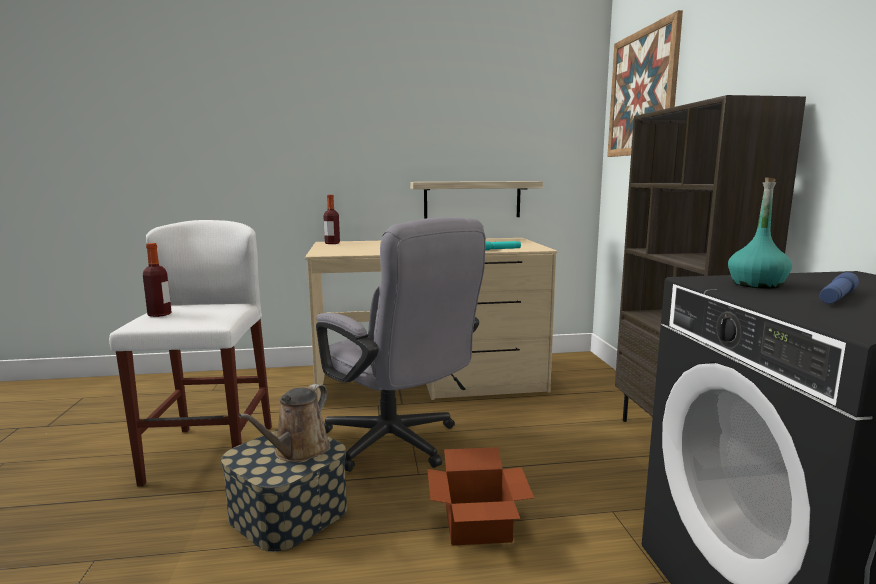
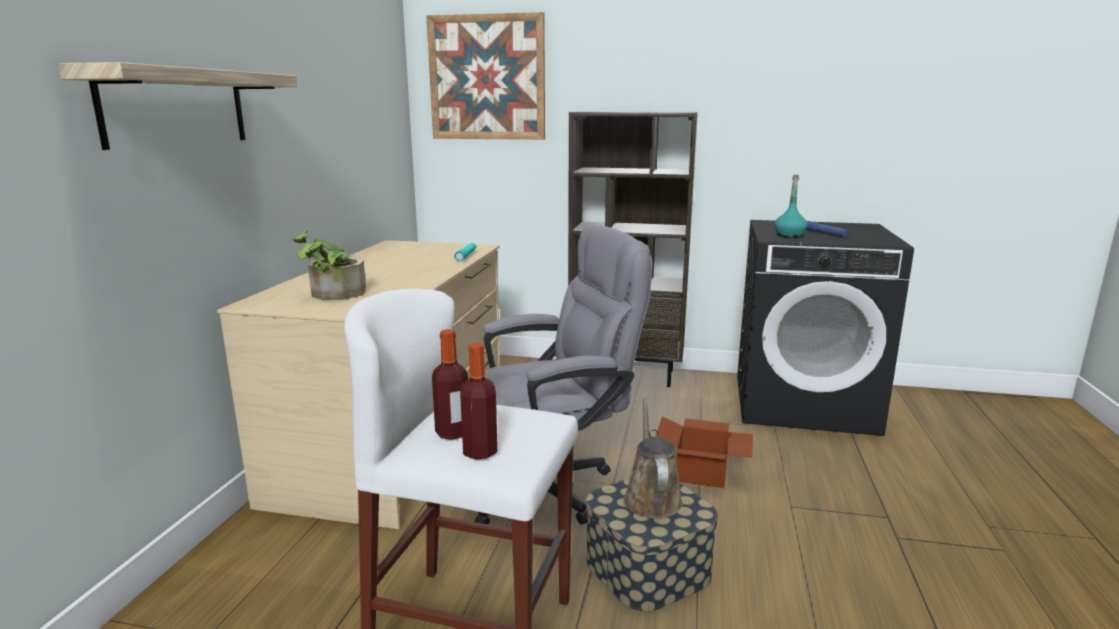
camera: 70 degrees left, 5 degrees up
brown watering can [238,384,330,462] -> brown watering can turned 135 degrees counterclockwise [624,398,683,519]
bottle [323,195,340,244] -> bottle moved to [432,329,468,440]
shelf [410,181,543,219] -> shelf moved to [58,62,297,150]
none -> potted plant [293,231,366,300]

